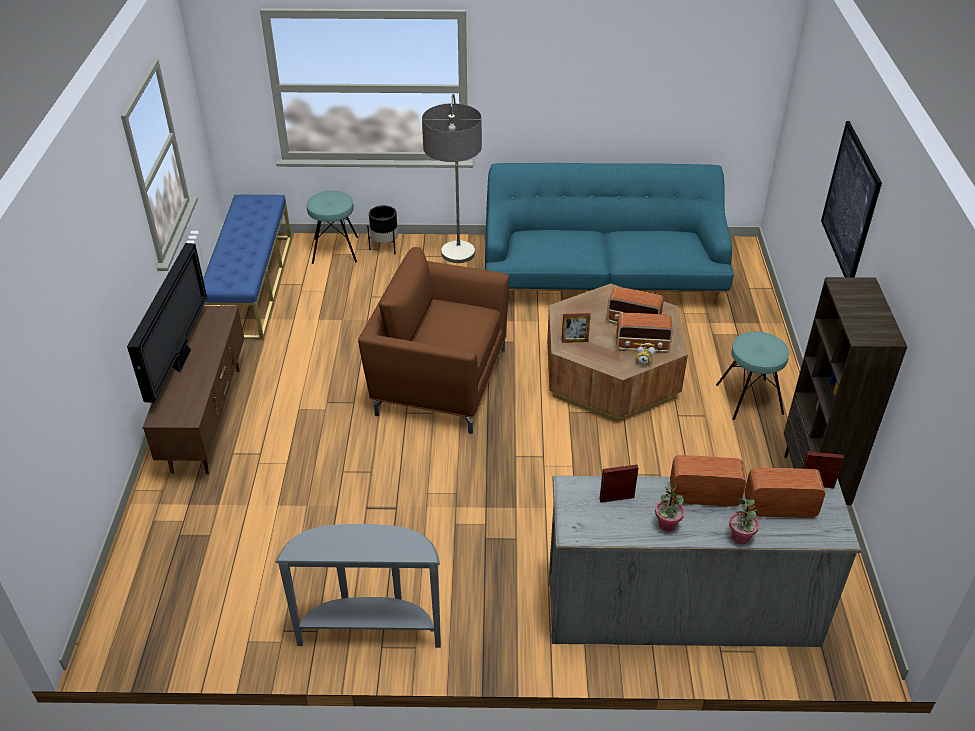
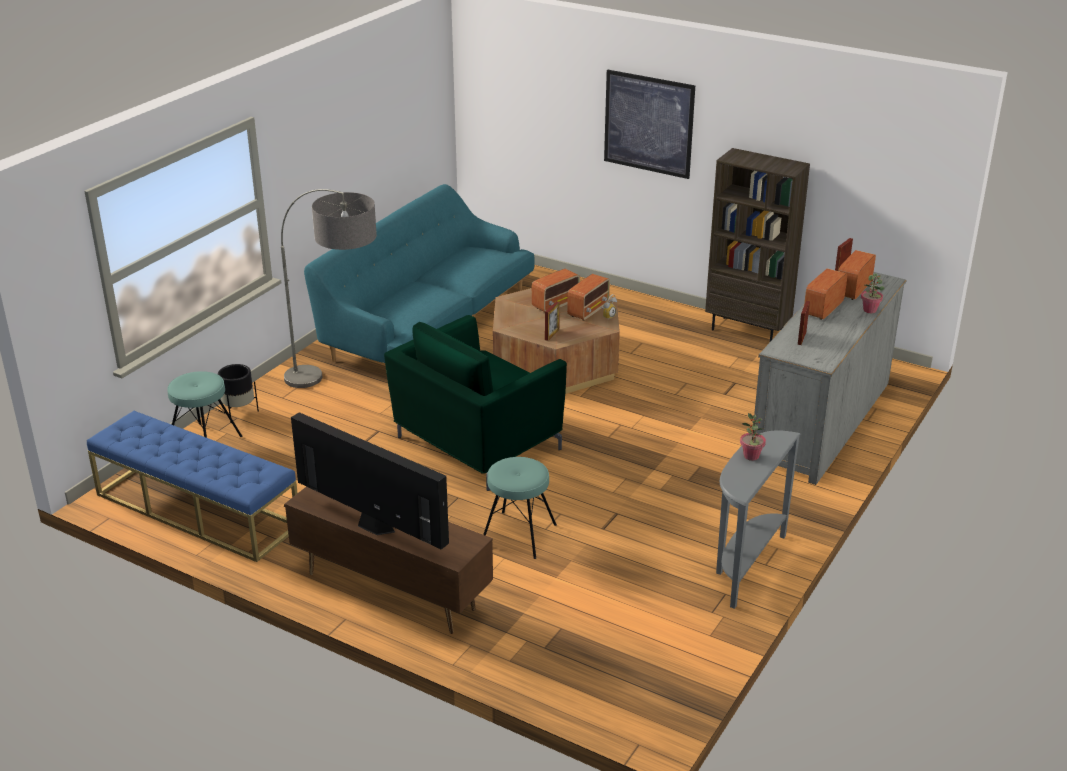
camera: 60 degrees left, 10 degrees down
brown armchair [358,247,509,434] -> green armchair [384,315,567,491]
potted plant [655,482,684,532] -> potted plant moved to [740,413,766,461]
turquoise stool [716,332,789,420] -> turquoise stool moved to [483,457,557,559]

